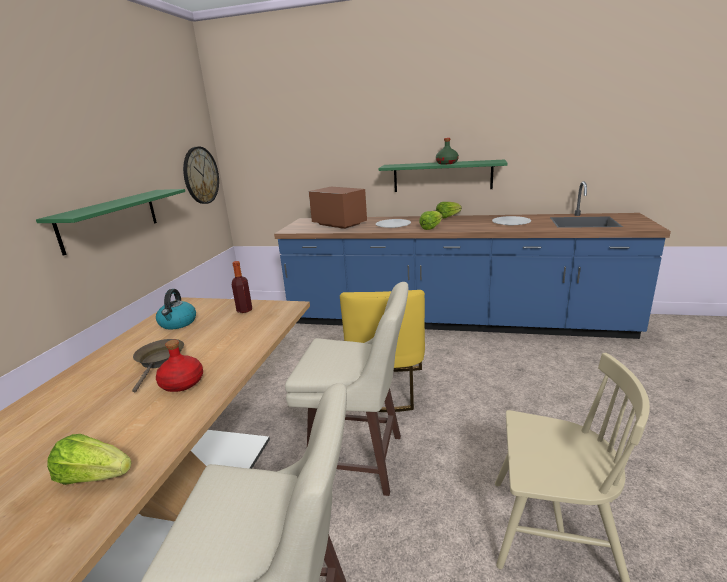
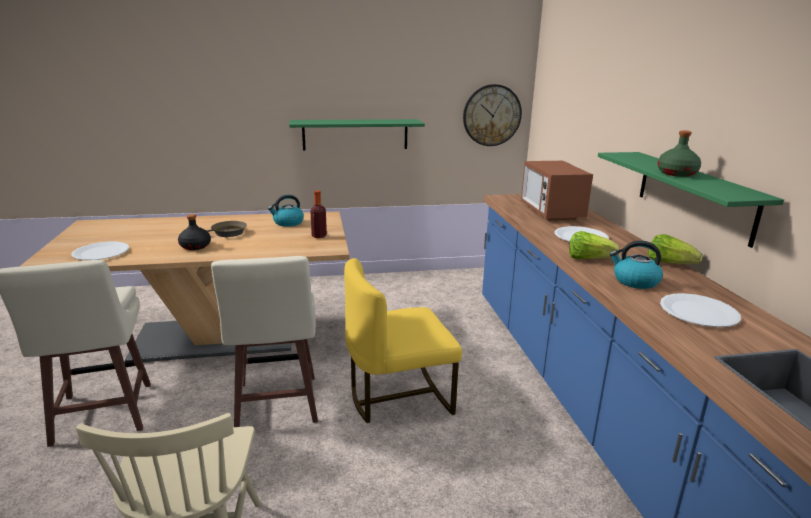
camera: 65 degrees right, 0 degrees up
lettuce [47,434,132,485] -> white plate [71,242,129,260]
red bottle [156,340,203,392] -> black bottle [178,214,211,250]
microwave [309,187,367,229] -> microwave turned 150 degrees clockwise [521,160,593,221]
none -> kettle [609,241,663,289]

